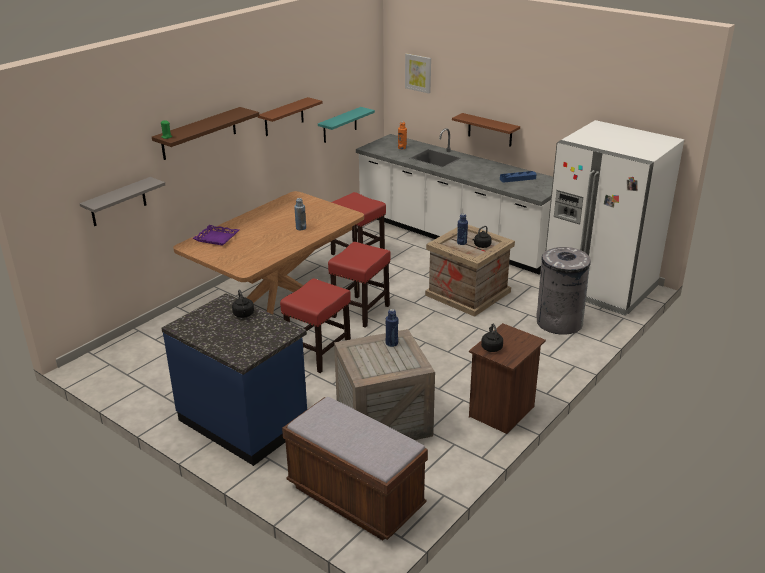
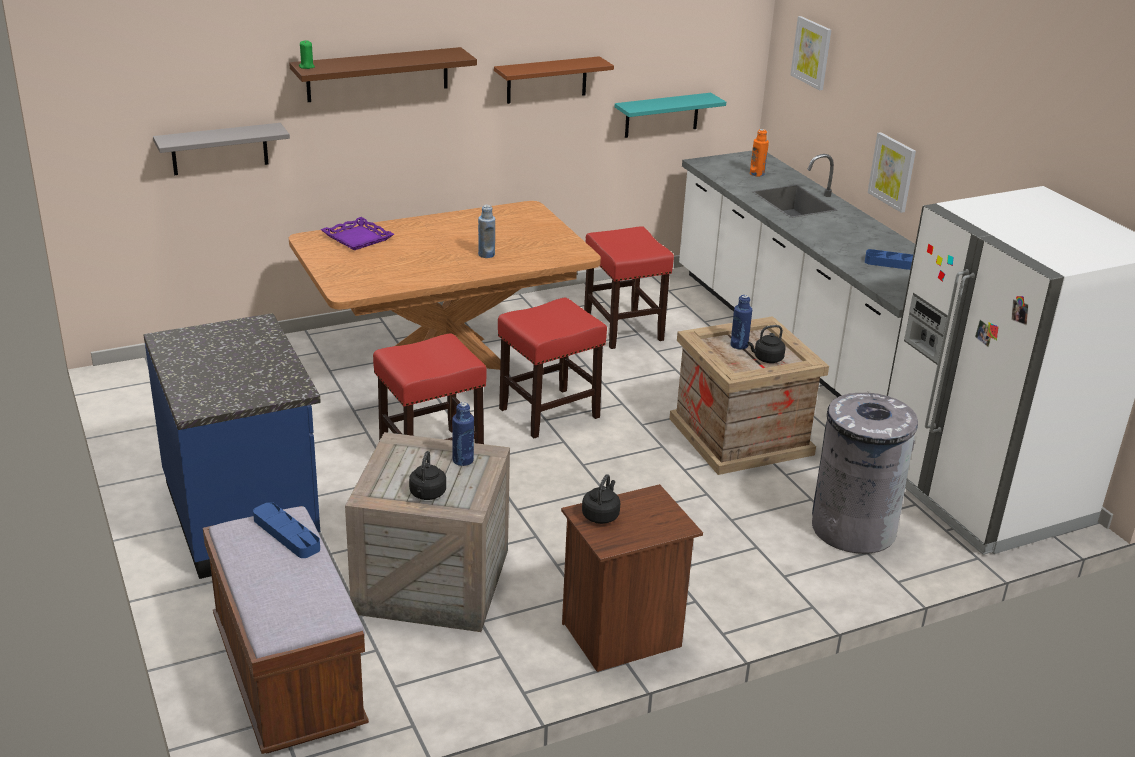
camera: 25 degrees right, 0 degrees up
black kettle [232,290,254,318] -> black kettle moved to [409,451,446,500]
brown shelf [452,113,520,147] -> picture [868,132,916,213]
none -> blue tray [253,502,320,558]

